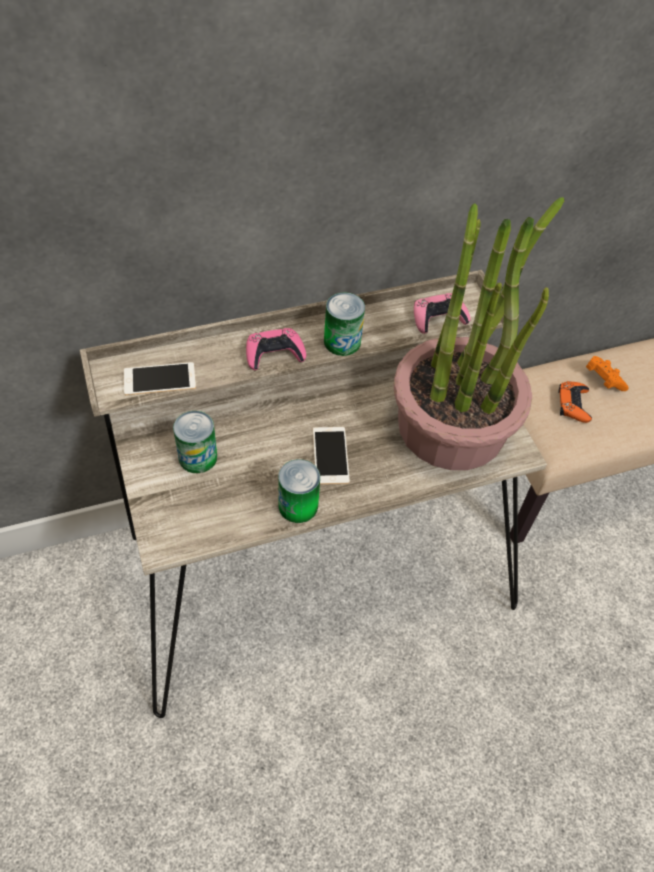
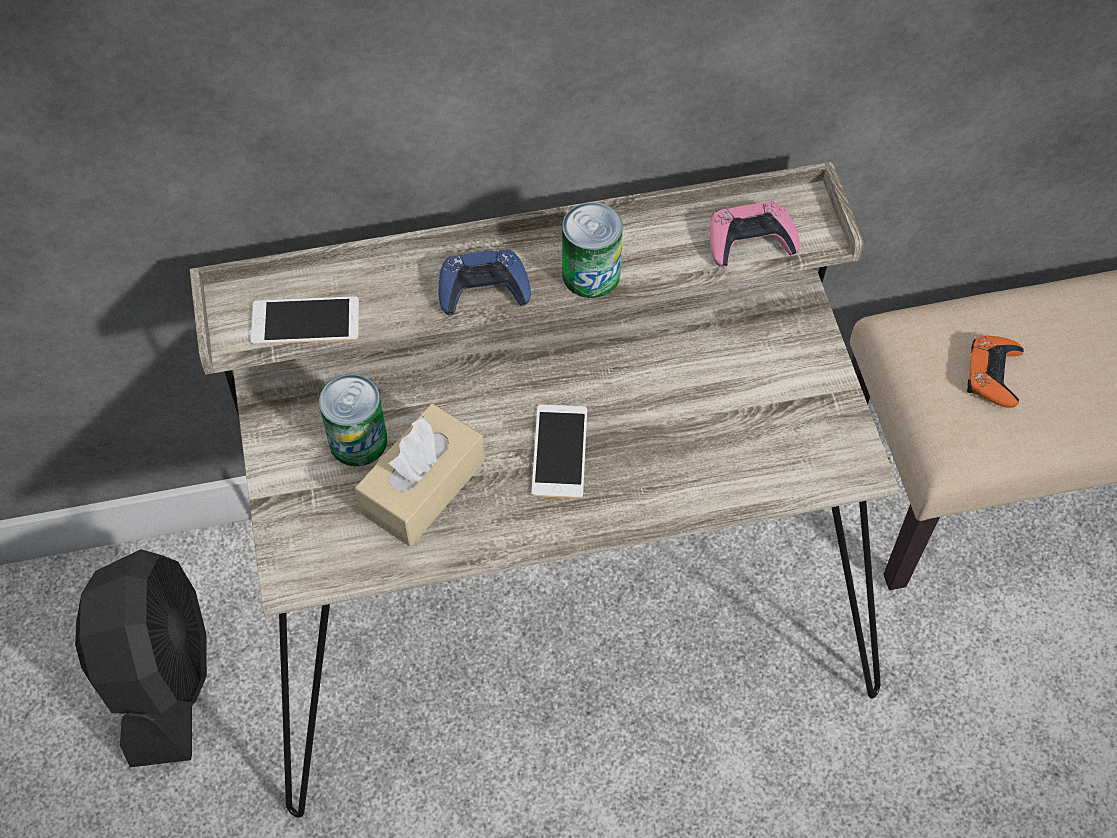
camera: 10 degrees right, 5 degrees up
pink game controller [246,328,306,370] -> blue game controller [438,250,531,315]
can [278,459,320,523] -> none
potted plant [394,197,564,470] -> none
orange game controller [586,356,629,391] -> none
none -> black fan [75,549,207,767]
none -> beige tissue box [355,403,485,547]

